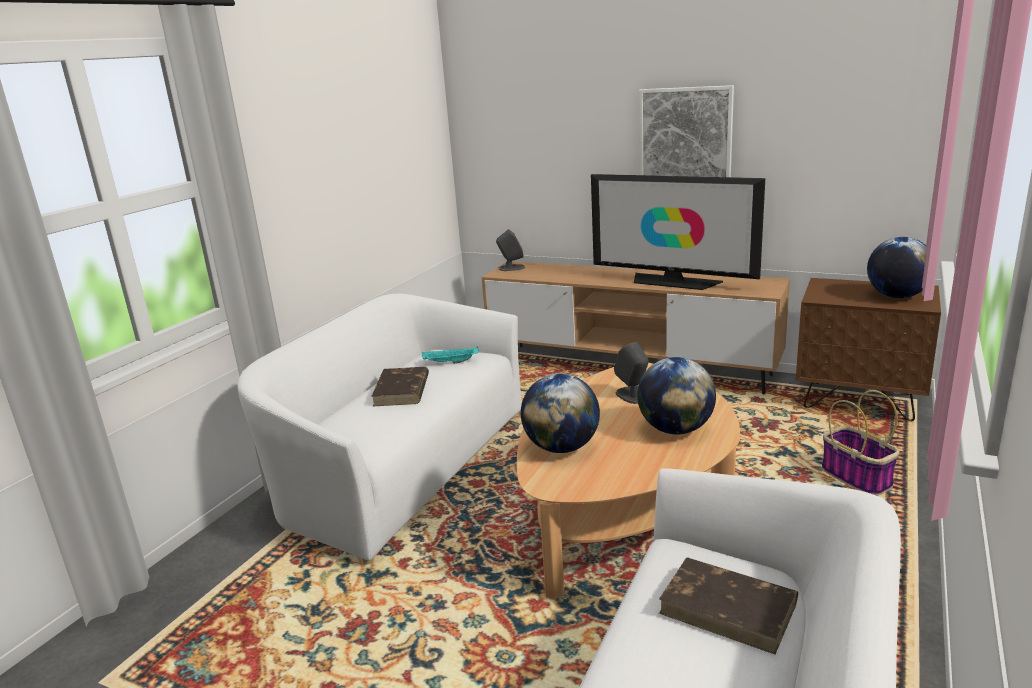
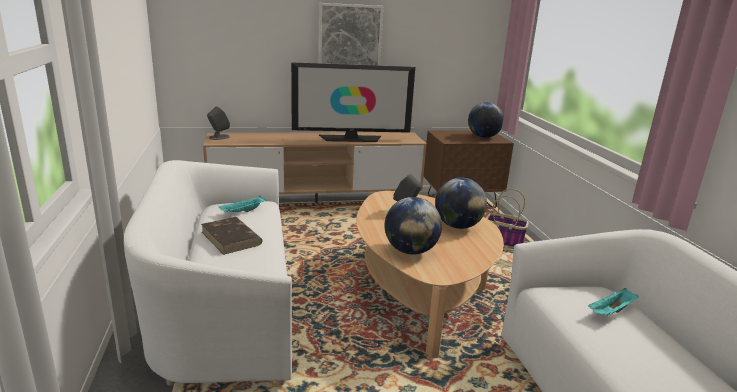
camera: 40 degrees left, 0 degrees up
brown book [659,557,798,654] -> turquoise tray [588,288,639,316]

